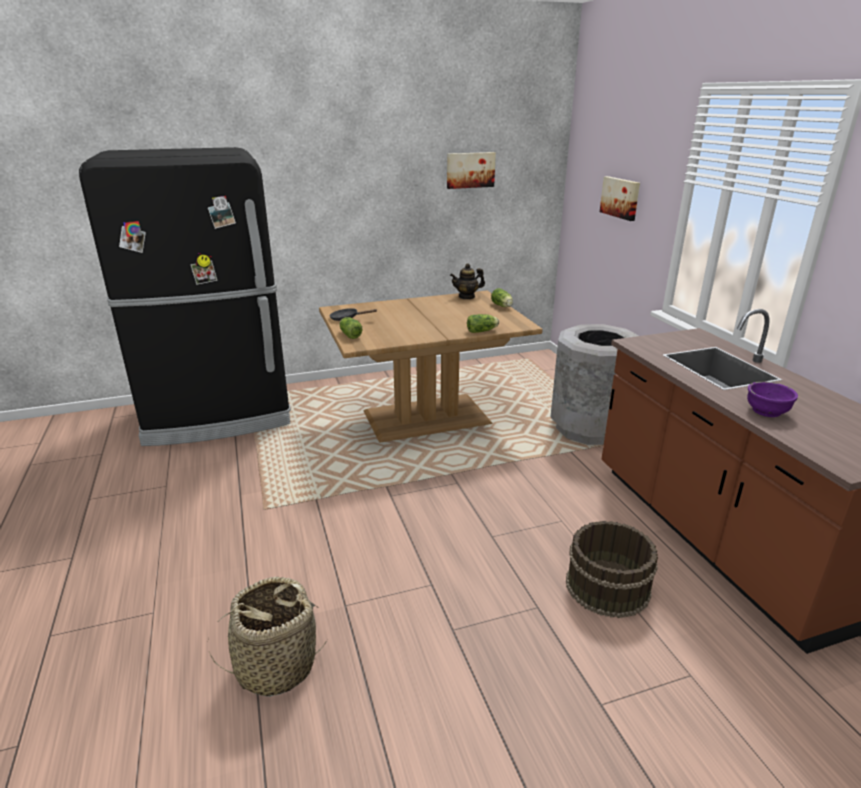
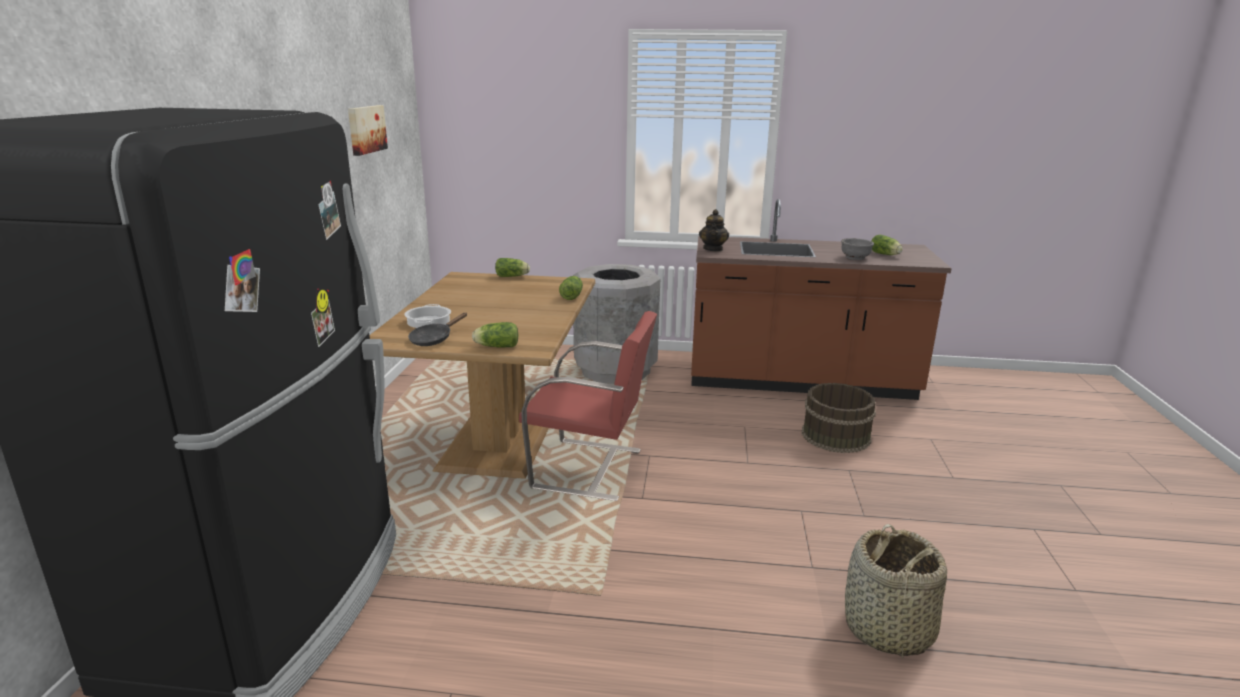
camera: 65 degrees left, 5 degrees down
teapot [450,264,485,299] -> teapot moved to [699,209,729,252]
picture [600,176,640,221] -> none
purple bowl [747,381,798,417] -> grey bowl [841,238,874,260]
none -> cooking pot [404,304,451,328]
none -> red chair [519,311,657,501]
none -> lettuce [871,235,903,255]

